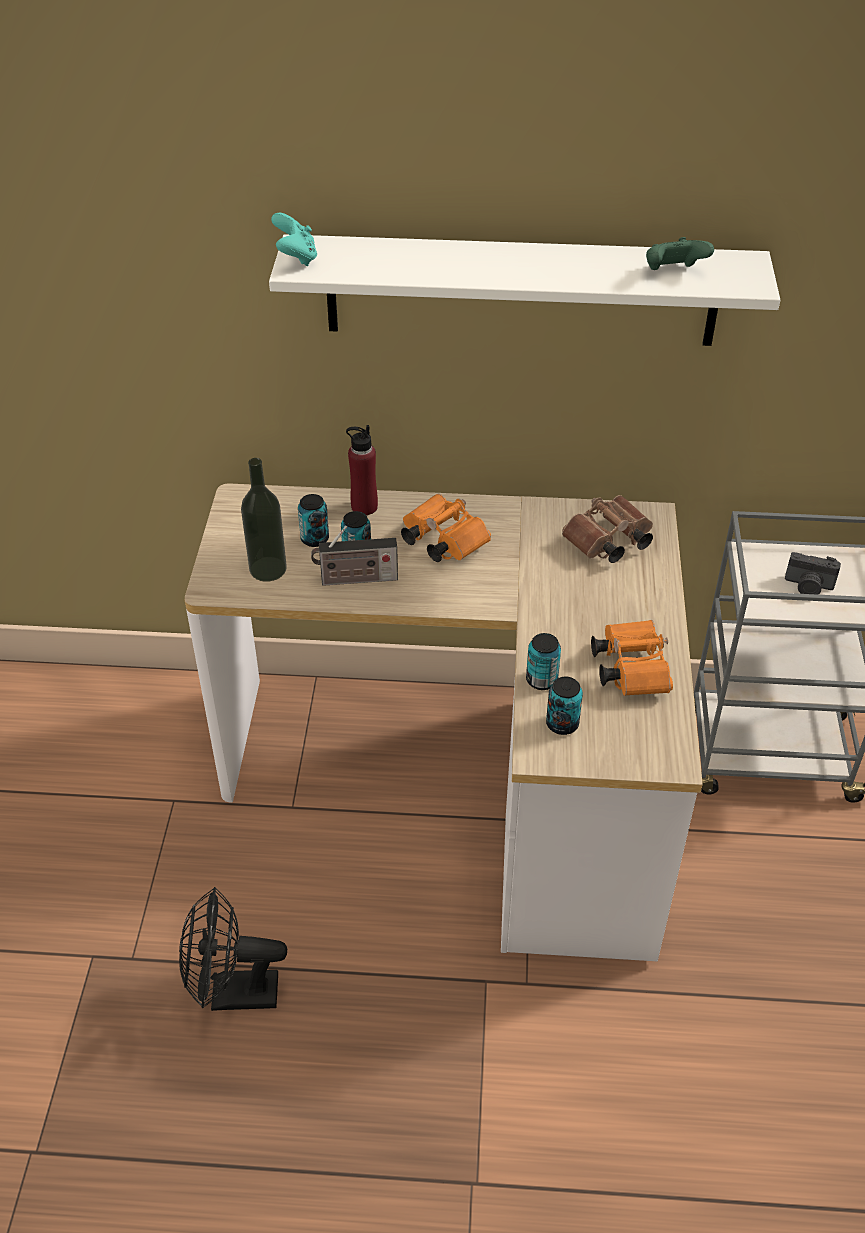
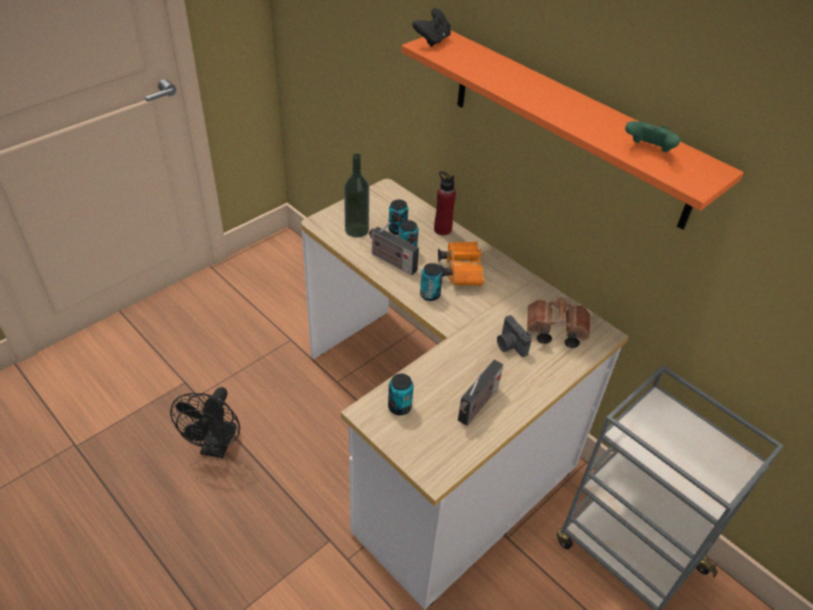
camera: 40 degrees right, 0 degrees up
black fan [179,887,287,1011] -> black fan turned 120 degrees counterclockwise [170,387,240,458]
white shelf [269,234,780,346] -> orange shelf [401,31,744,230]
turquoise game controller [271,213,317,266] -> black game controller [412,8,451,47]
can [526,633,561,690] -> can moved to [420,263,443,301]
orange binoculars [591,620,673,696] -> radio [458,360,503,426]
camera [785,552,841,595] -> camera moved to [497,315,532,357]

